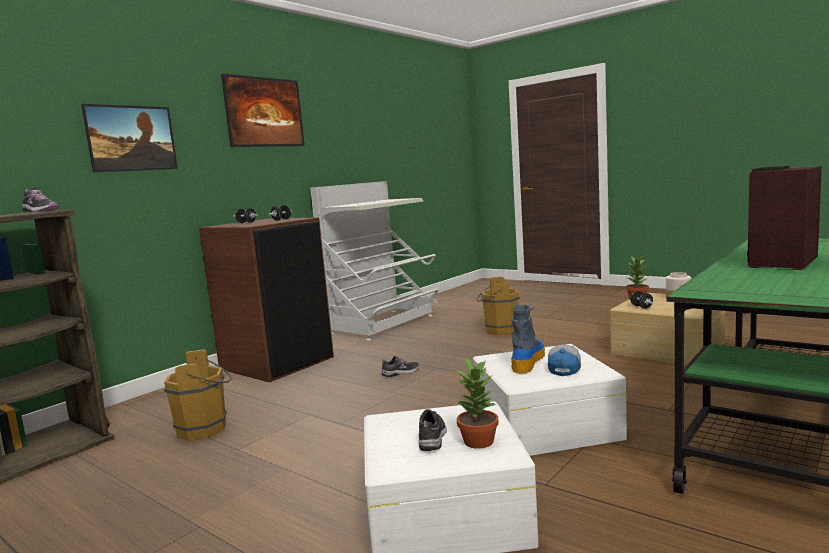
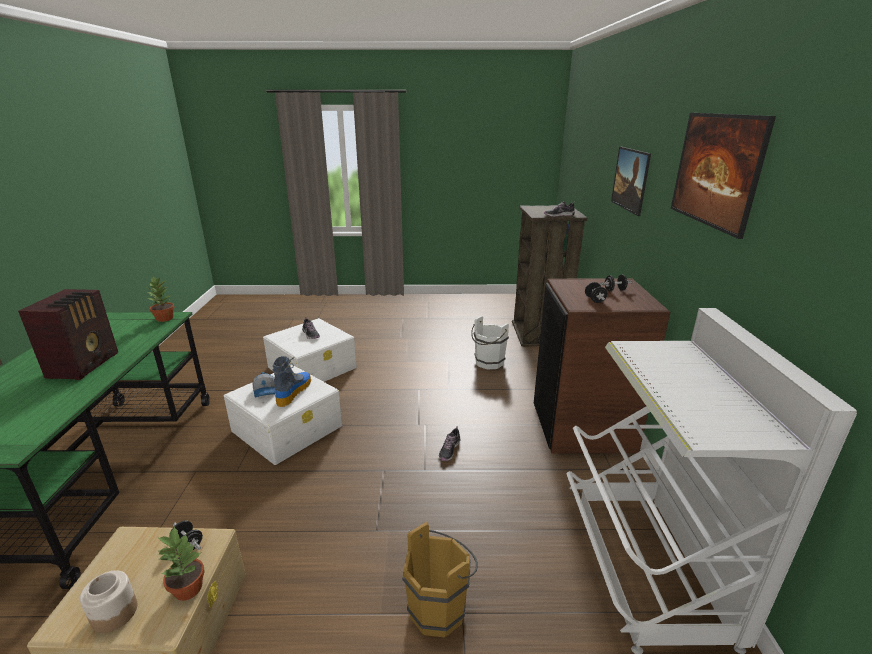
camera: 140 degrees right, 15 degrees up
brown bucket [164,349,232,441] -> white bucket [471,316,509,370]
potted plant [455,358,499,449] -> potted plant moved to [148,277,175,322]
boot [511,305,545,373] -> boot turned 150 degrees counterclockwise [272,356,311,407]

